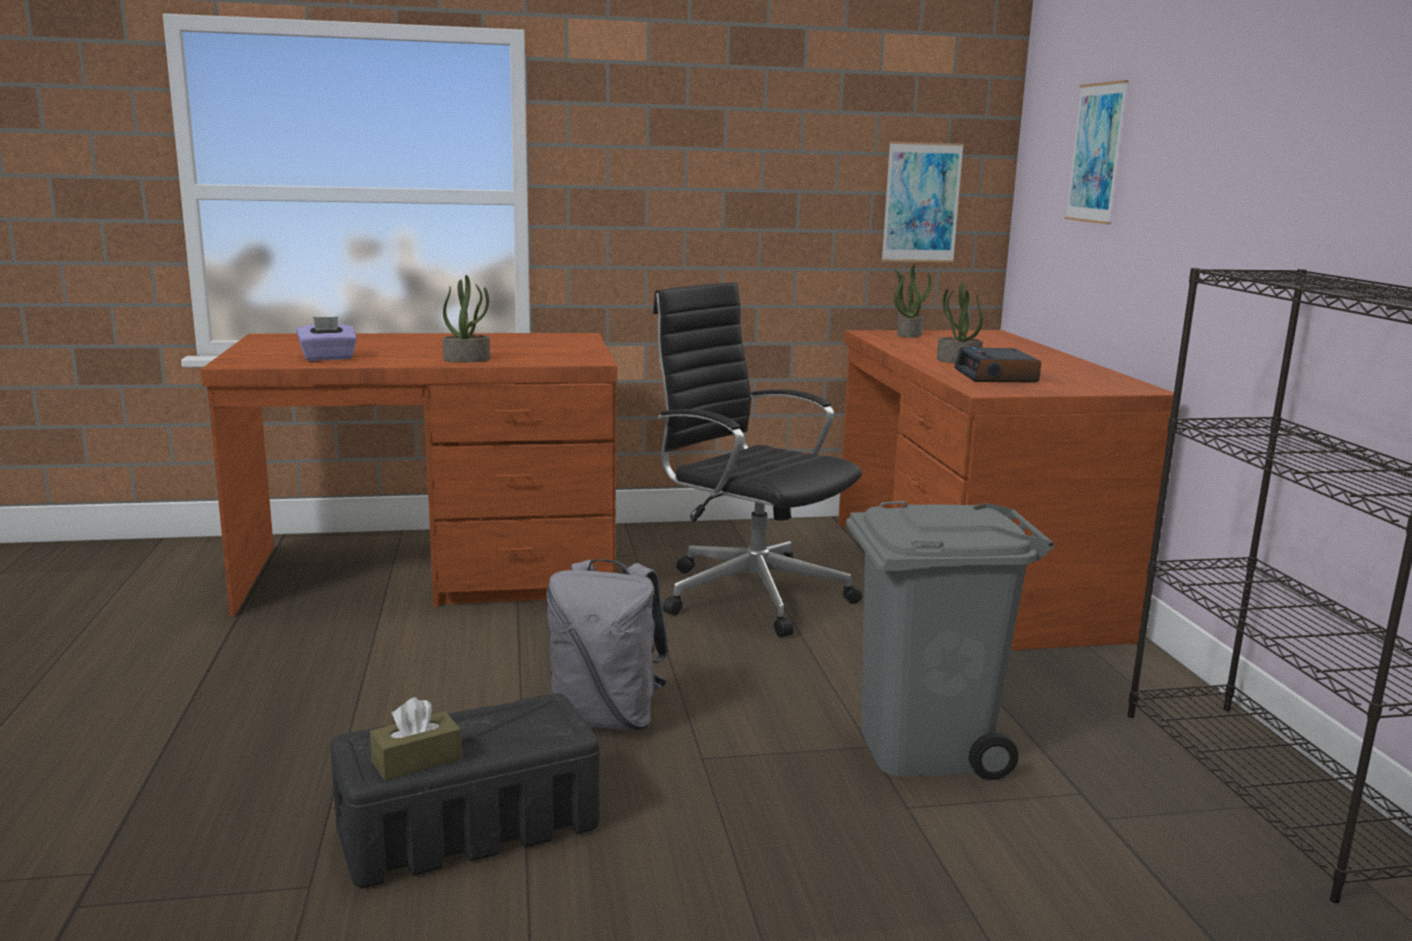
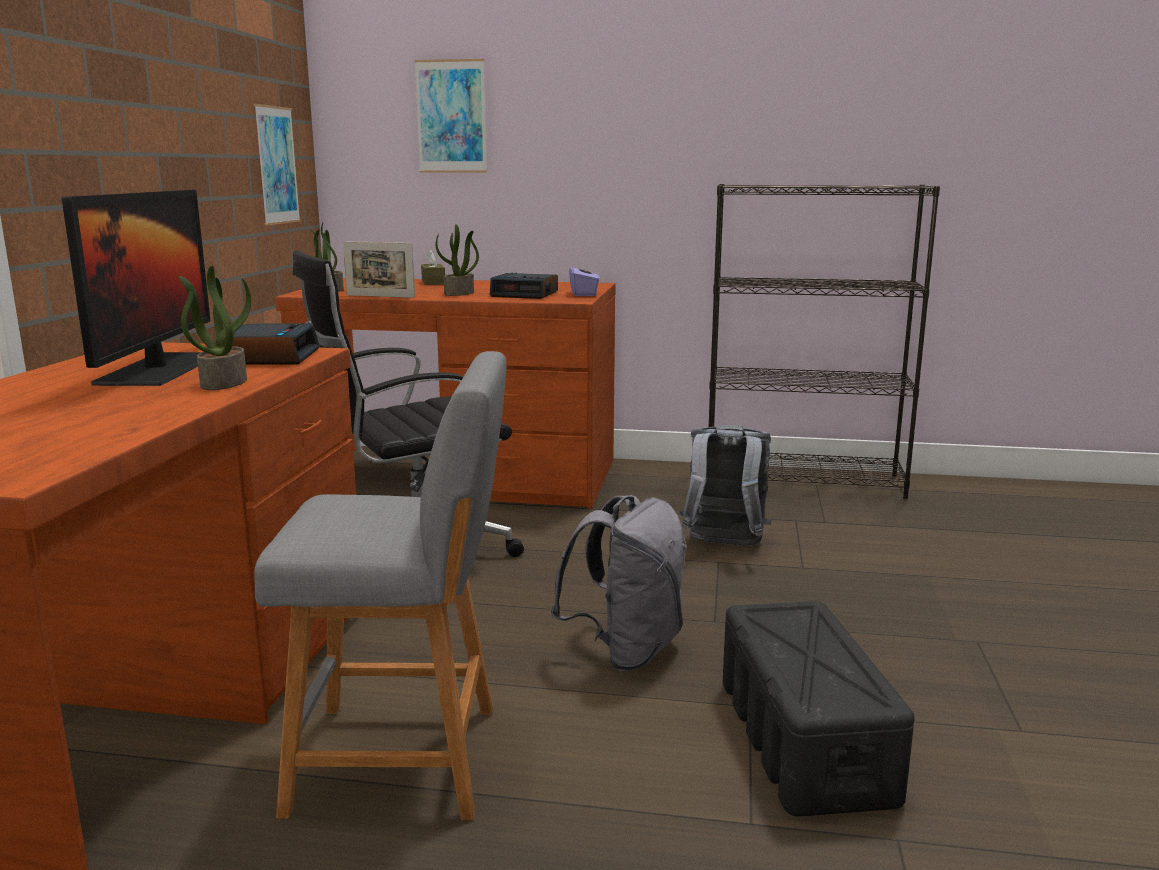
camera: 70 degrees left, 0 degrees up
purple tissue box [296,317,357,361] -> purple tissue box moved to [569,260,600,296]
brown tissue box [370,697,462,780] -> brown tissue box moved to [421,249,445,285]
grey trash can [846,501,1054,780] -> grey backpack [680,425,771,546]
none -> monitor [62,190,210,386]
none -> alarm clock [232,323,320,365]
none -> grey stool [254,351,507,820]
none -> picture frame [343,241,415,298]

